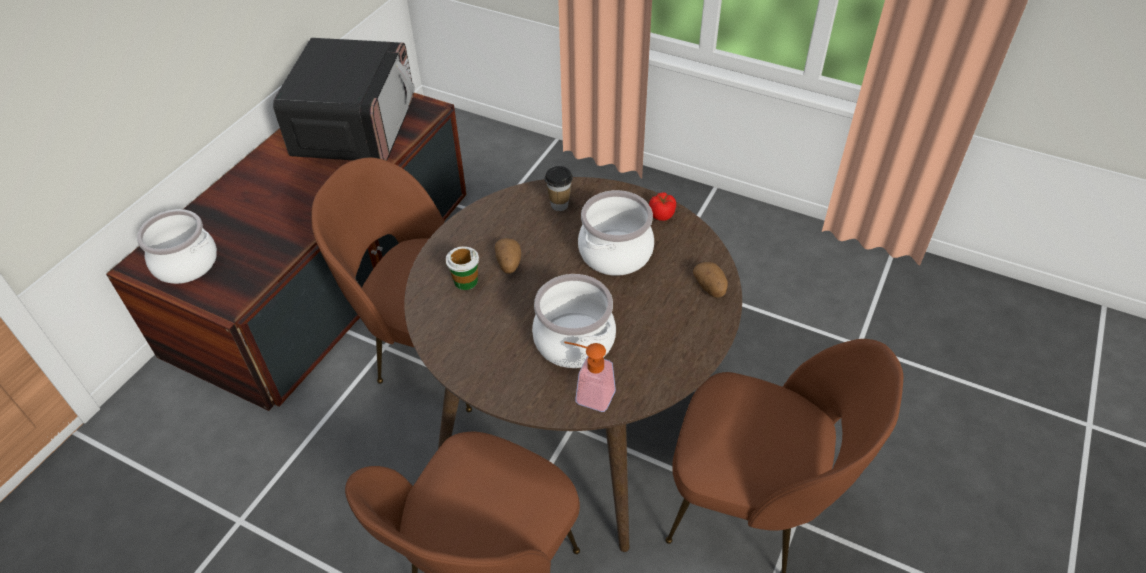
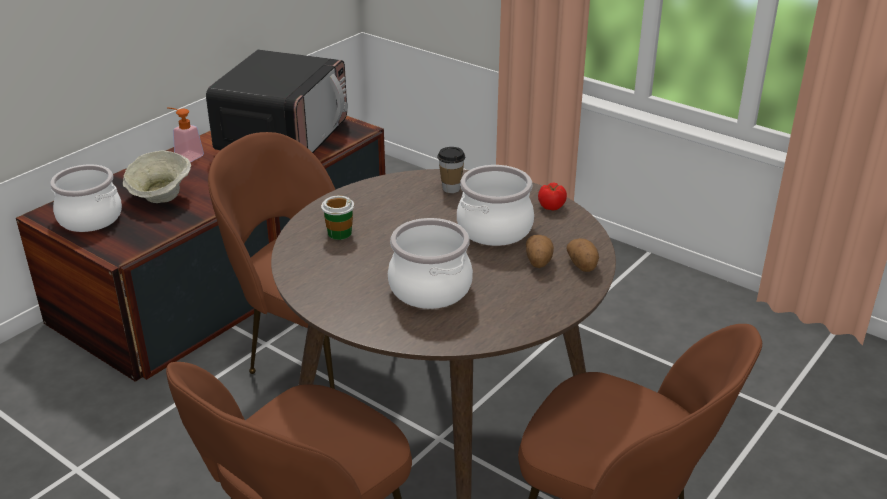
camera: 10 degrees right, 15 degrees down
potato [495,238,521,274] -> potato moved to [526,235,554,268]
soap dispenser [564,342,616,412] -> soap dispenser moved to [167,107,204,162]
none -> beige bowl [123,150,191,203]

